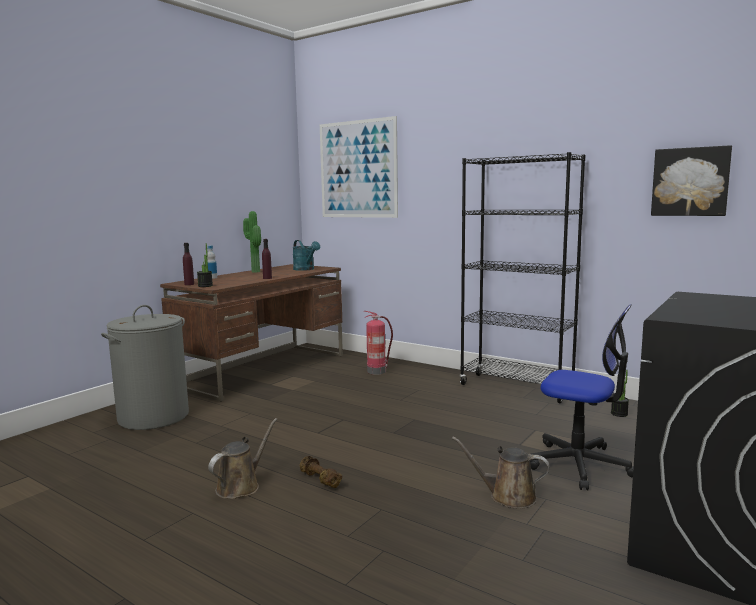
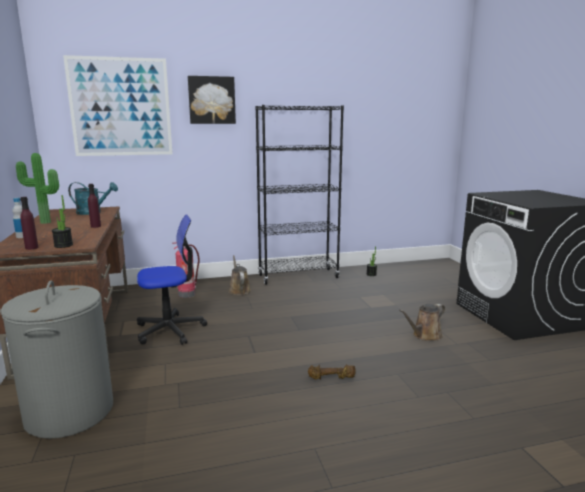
camera: 50 degrees left, 5 degrees up
brown watering can [208,418,278,499] -> brown watering can moved to [229,255,251,295]
office chair [530,304,634,490] -> office chair moved to [137,215,207,345]
picture [651,145,732,216] -> picture moved to [188,76,236,124]

